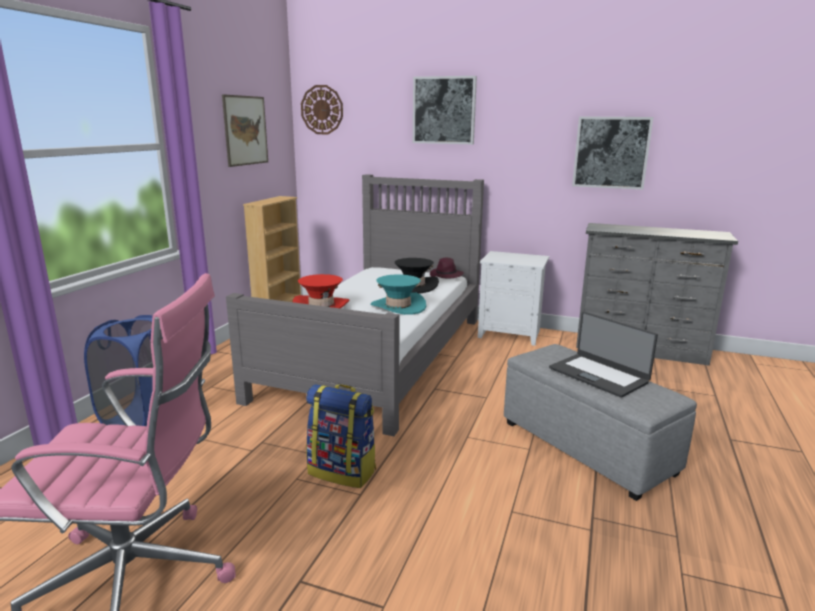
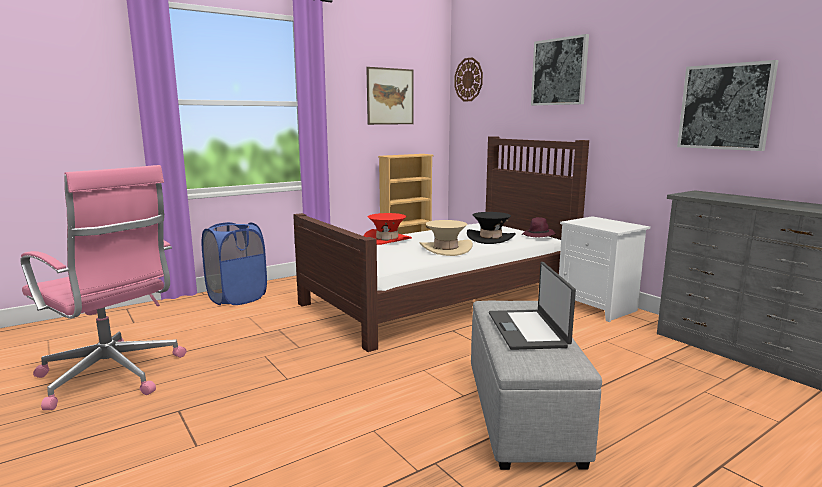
camera: 35 degrees right, 5 degrees down
grey bed [226,174,484,436] -> brown bed [293,136,589,352]
backpack [306,384,376,488] -> none
turquoise hat [371,274,426,315] -> beige hat [420,220,473,256]

